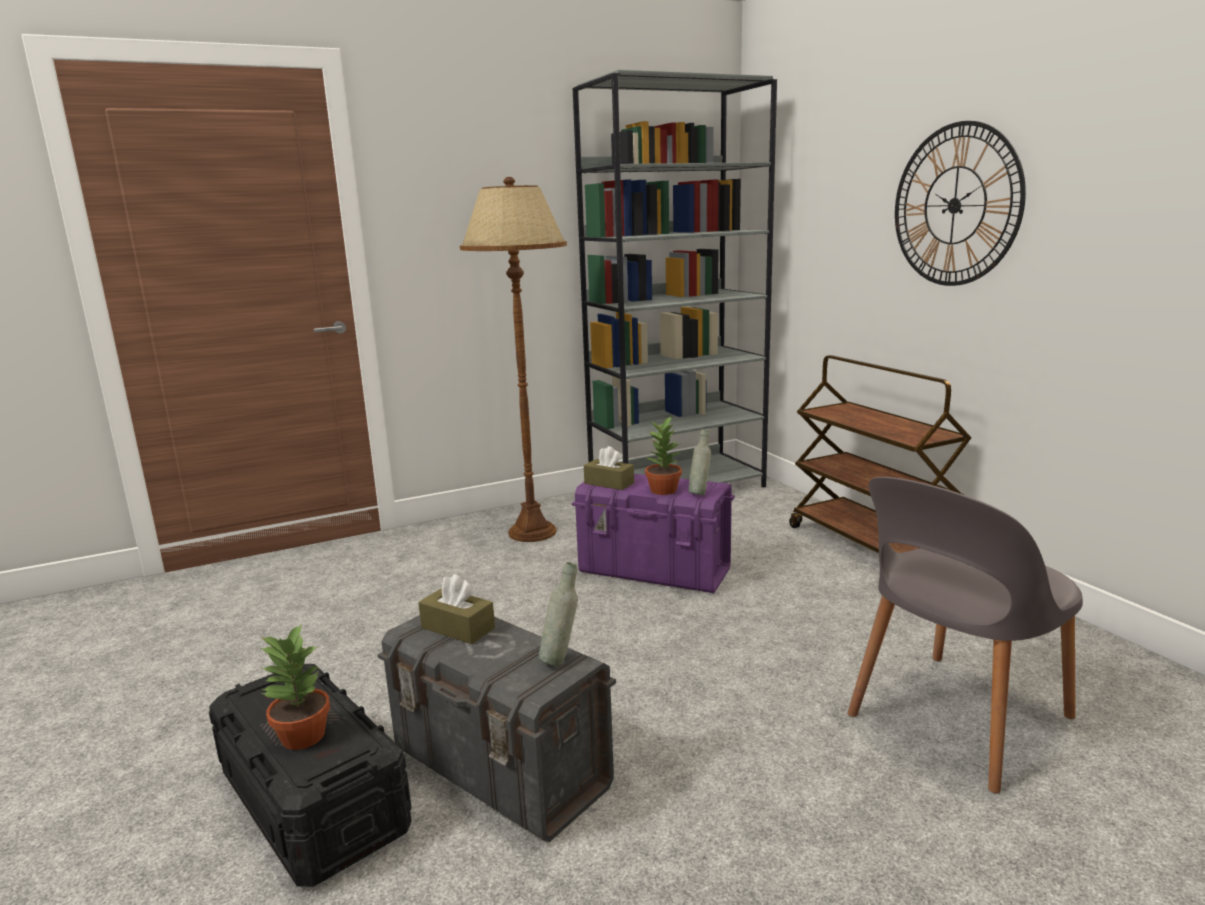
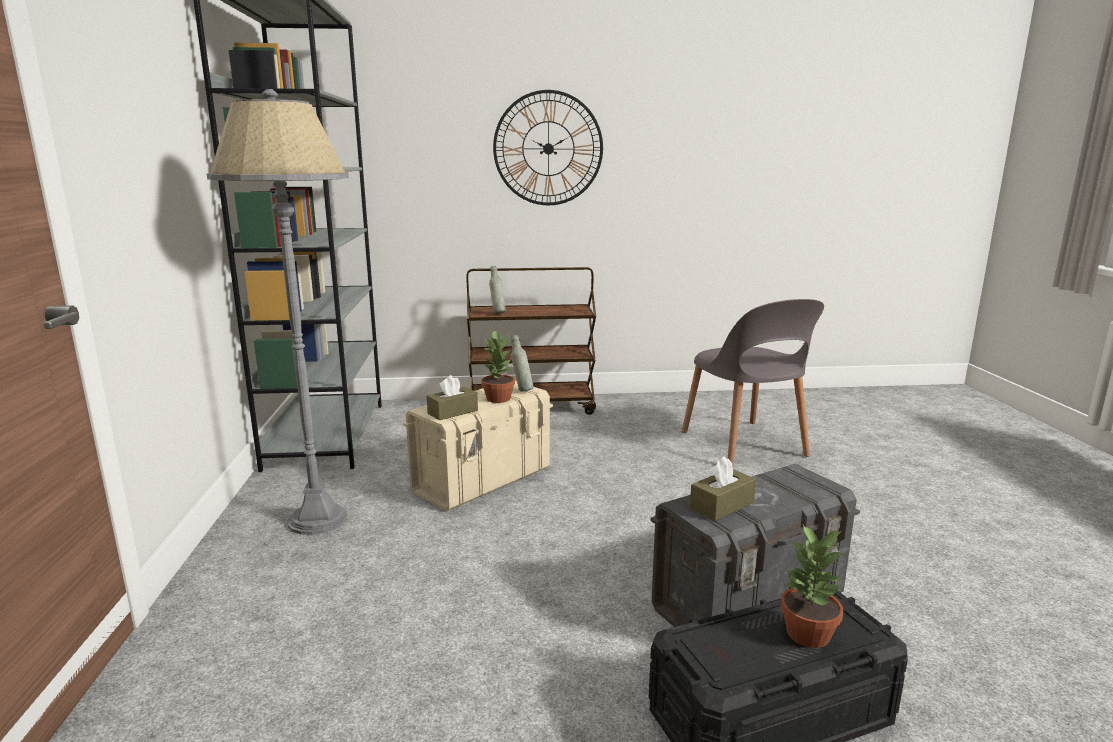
camera: 70 degrees left, 0 degrees up
brown floor lamp [460,177,567,542] -> grey floor lamp [207,89,349,535]
grey bottle [538,562,578,666] -> grey bottle moved to [489,266,506,313]
purple storage box [572,474,735,593] -> beige storage box [403,381,553,512]

